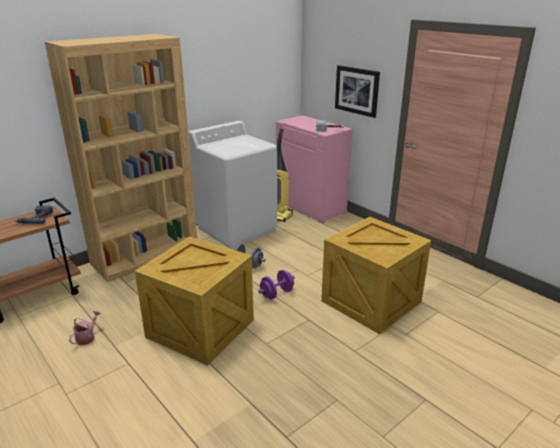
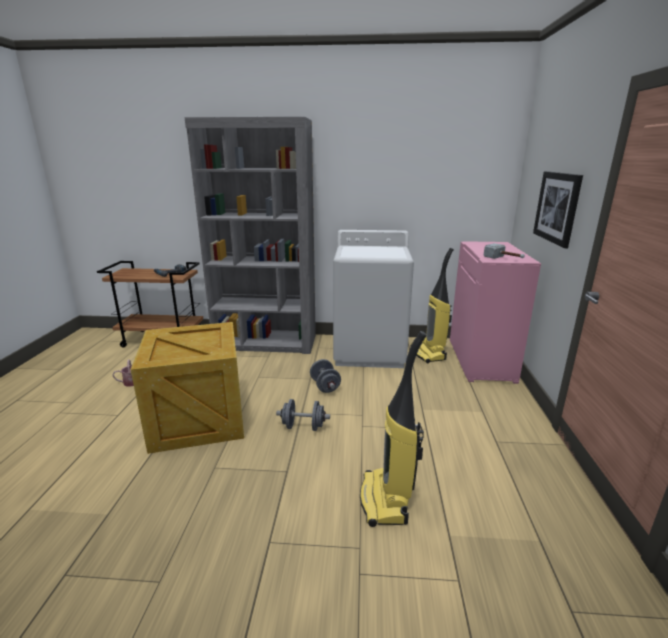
camera: 45 degrees right, 5 degrees down
brown bookcase [45,34,197,282] -> grey bookcase [185,117,316,354]
purple dumbbell [258,270,295,299] -> grey dumbbell [276,399,330,431]
crate [321,217,431,334] -> vacuum cleaner [360,331,427,527]

